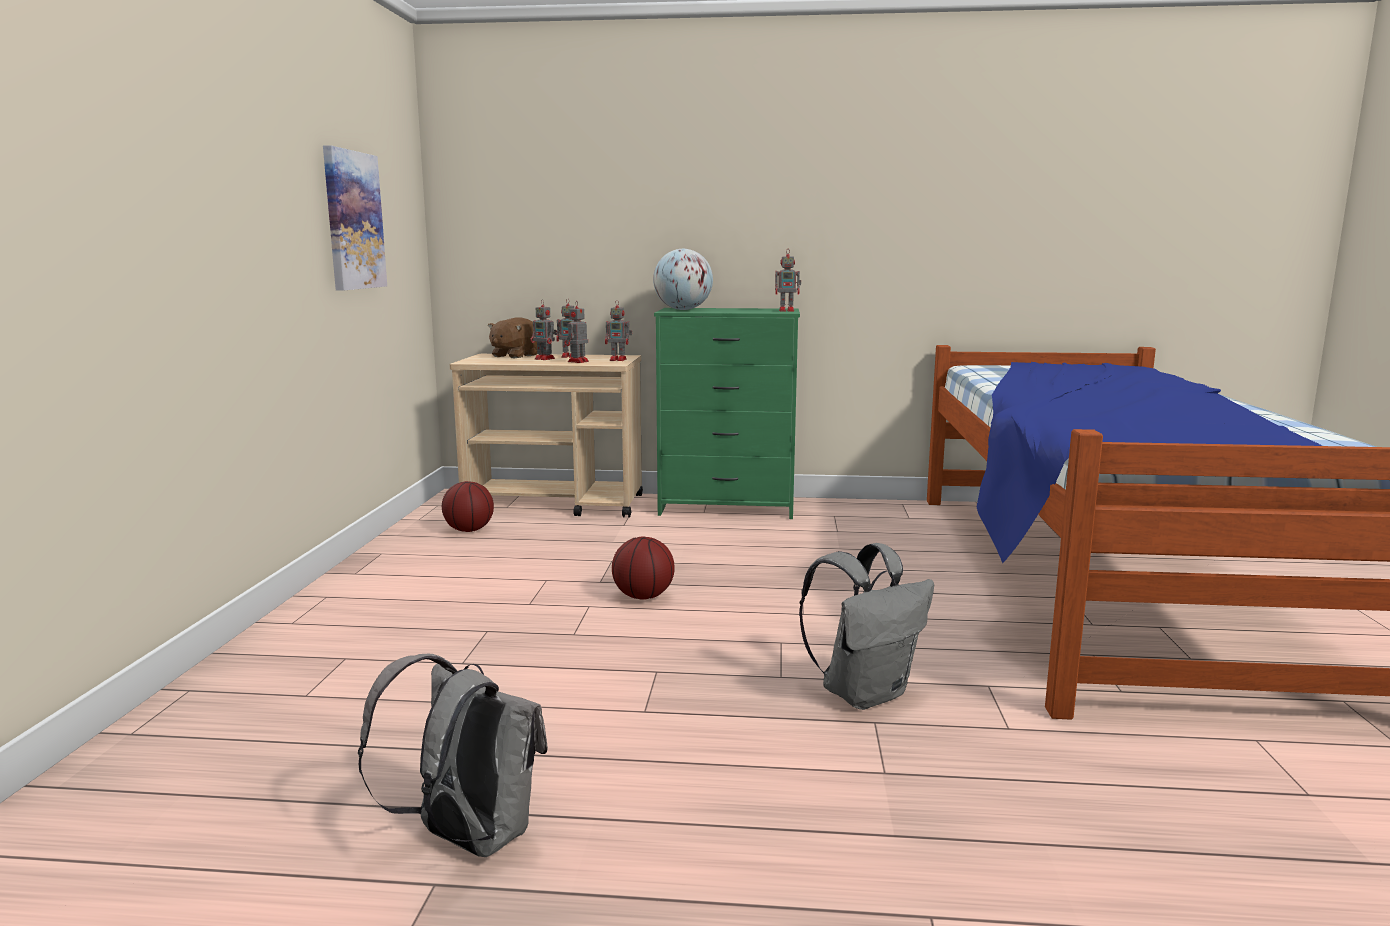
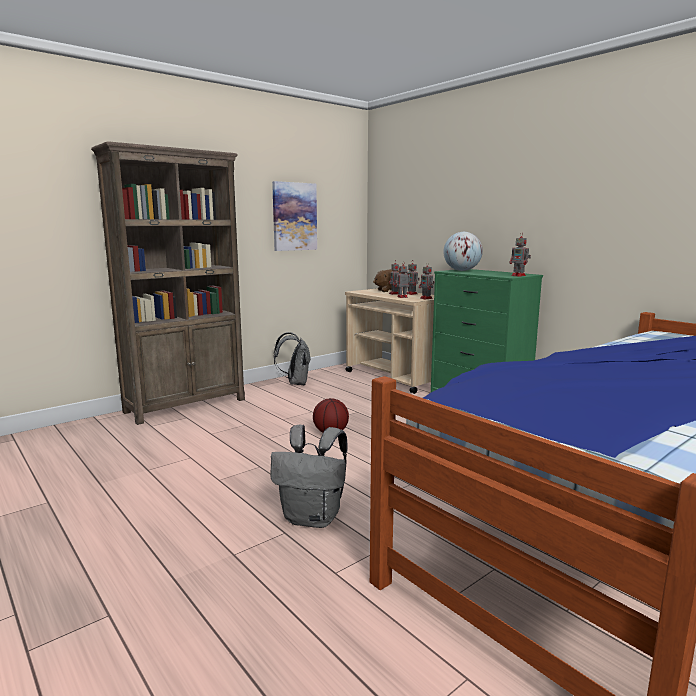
camera: 45 degrees right, 0 degrees up
grey backpack [358,654,548,857] -> grey backpack moved to [274,332,311,385]
basketball [442,481,494,532] -> none
none -> brown bookcase [91,141,245,425]

